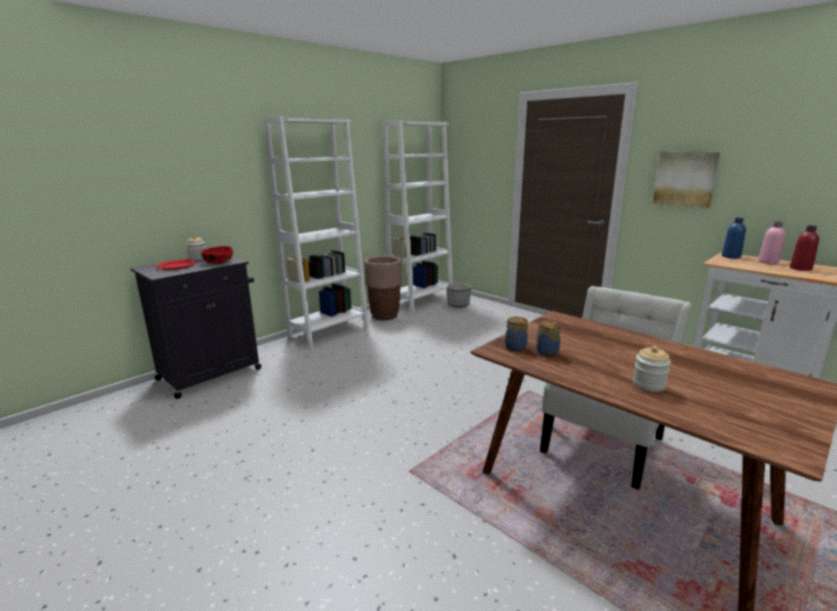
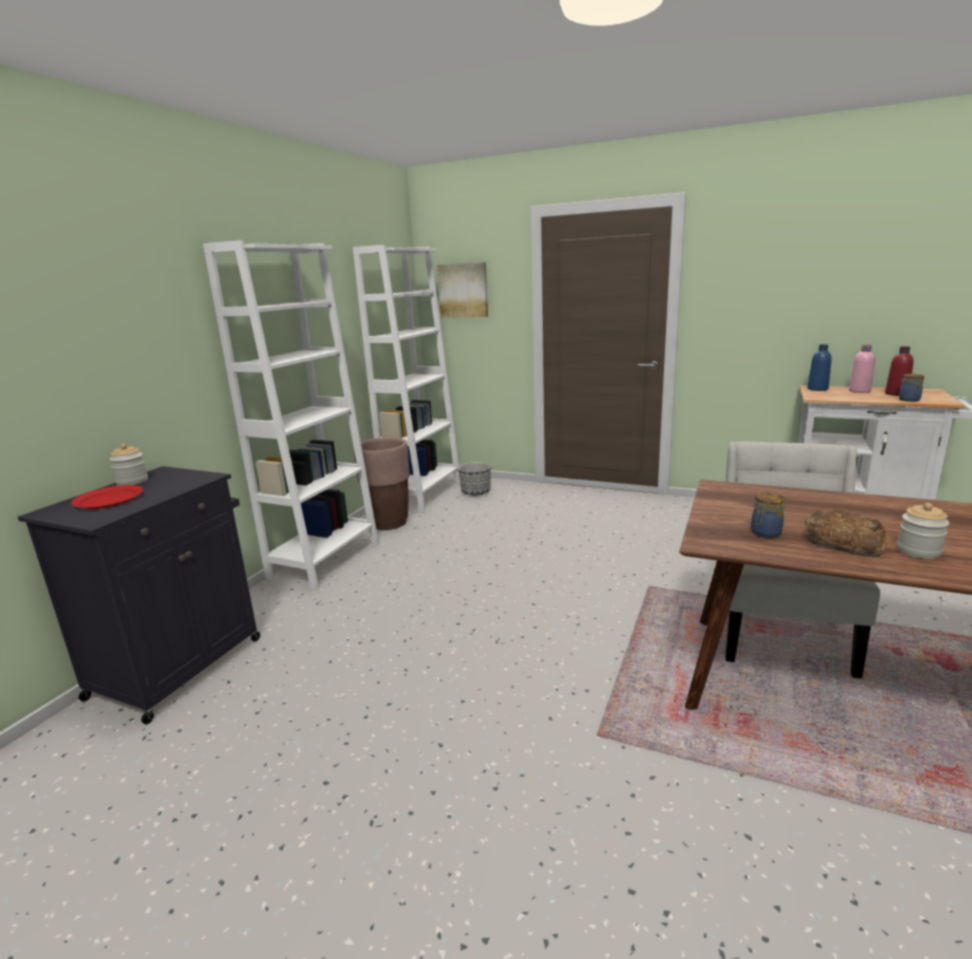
camera: 20 degrees left, 0 degrees up
red bowl [201,246,233,264] -> none
jar [505,317,528,351] -> jar moved to [899,374,924,402]
picture [652,151,720,208] -> picture moved to [437,262,488,318]
none -> bread [805,510,888,558]

